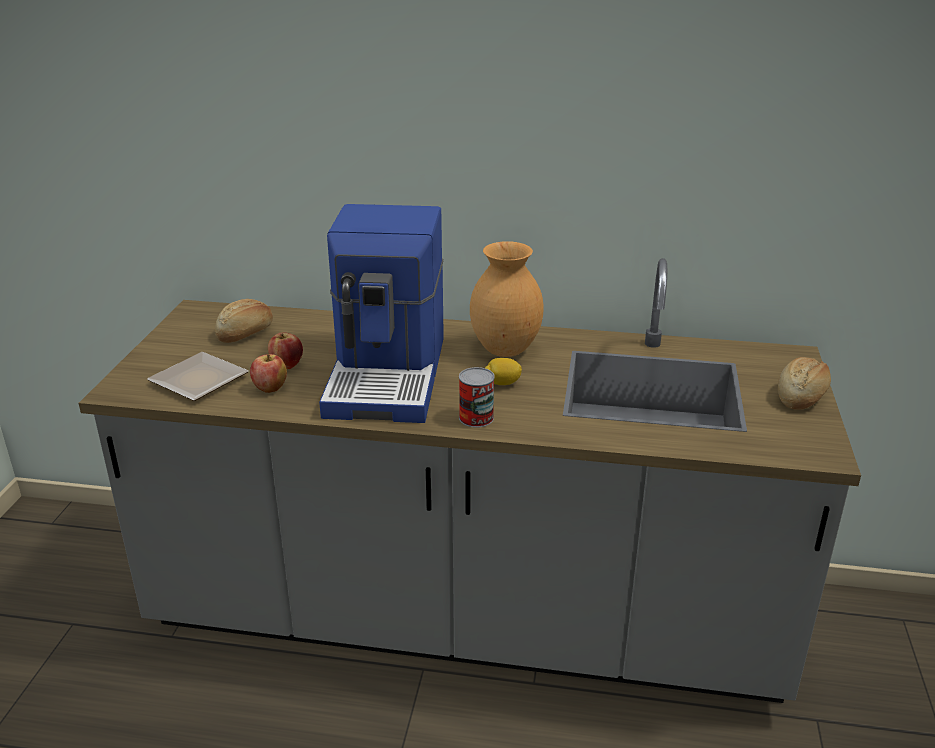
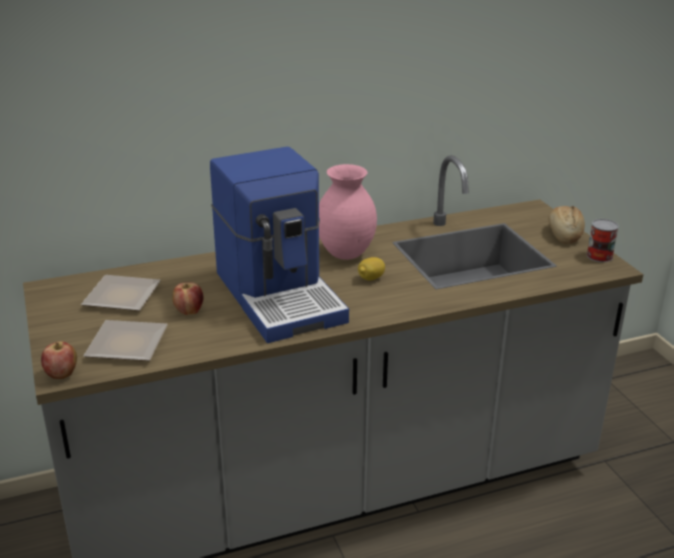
camera: 30 degrees left, 0 degrees up
bread [215,299,273,343] -> plate [81,275,161,311]
apple [250,354,287,393] -> apple moved to [41,342,77,379]
can [459,367,495,428] -> can moved to [587,219,619,262]
brown vase [470,241,544,357] -> pink vase [319,164,377,260]

